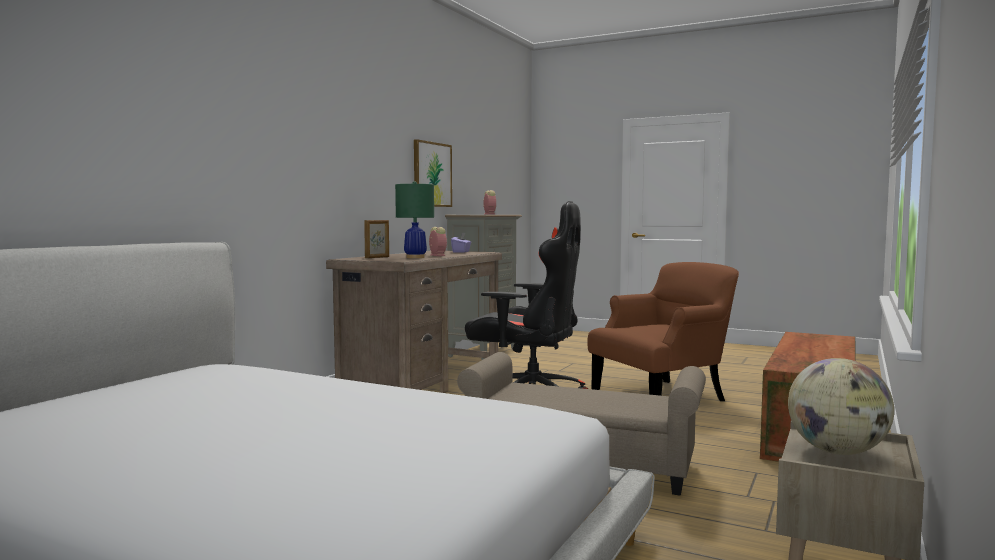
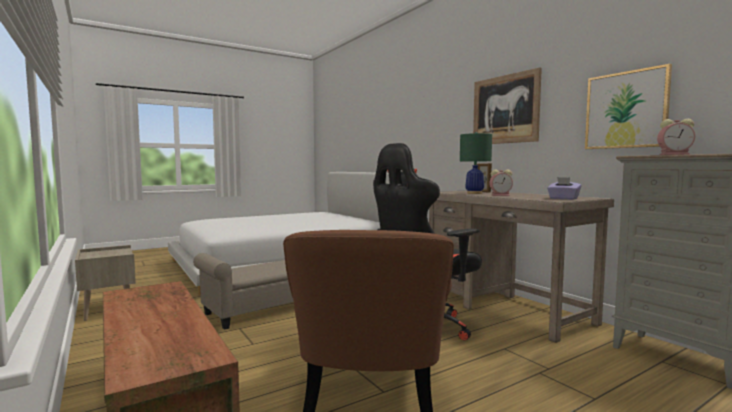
camera: 120 degrees right, 0 degrees up
globe [788,358,894,455] -> none
none -> picture [473,67,542,144]

